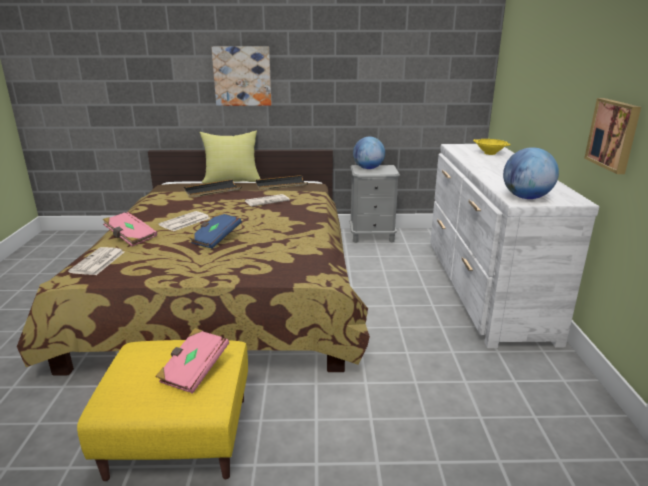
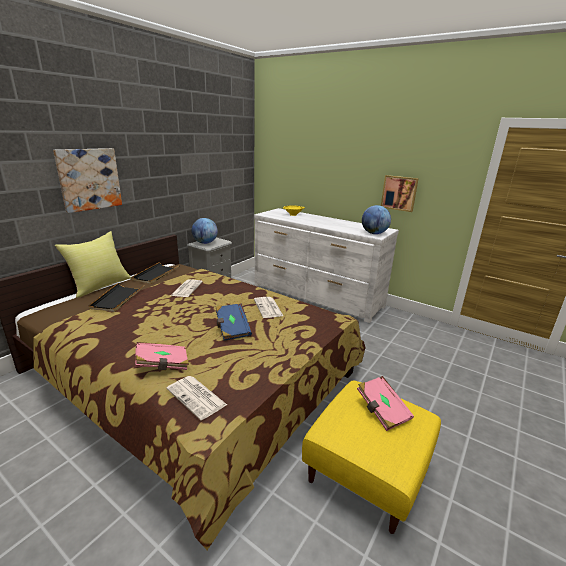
camera: 55 degrees left, 0 degrees up
newspaper [158,211,210,231] -> newspaper moved to [254,297,283,318]

